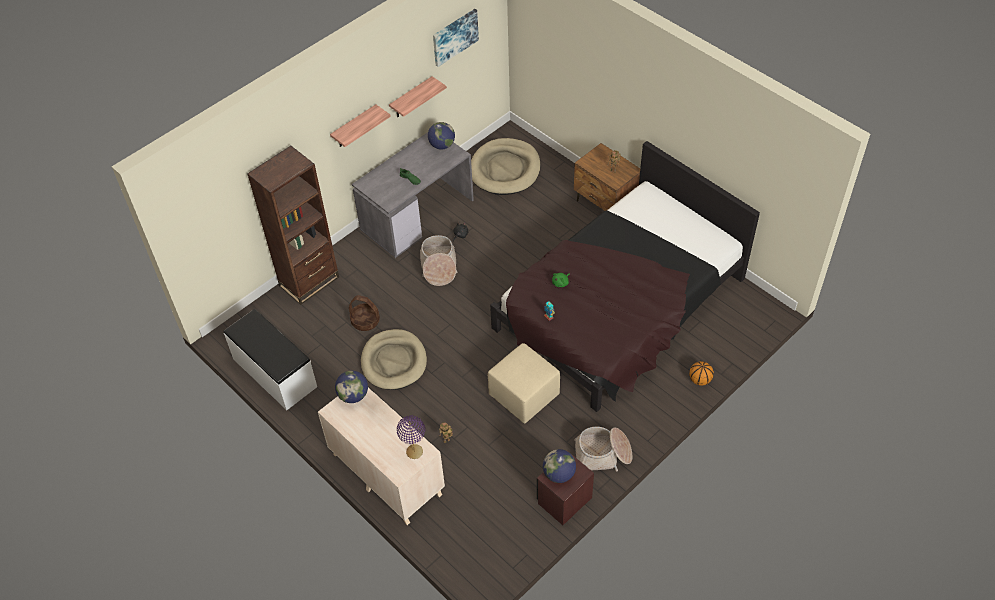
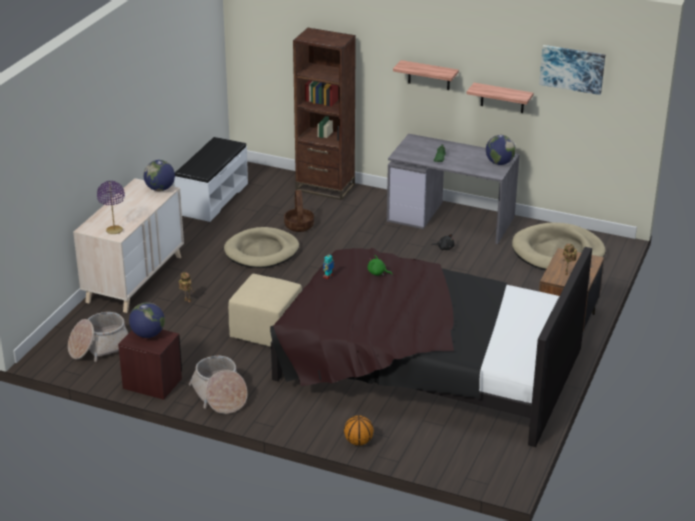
camera: 65 degrees right, 20 degrees down
basket [420,235,457,286] -> basket moved to [68,312,128,362]

